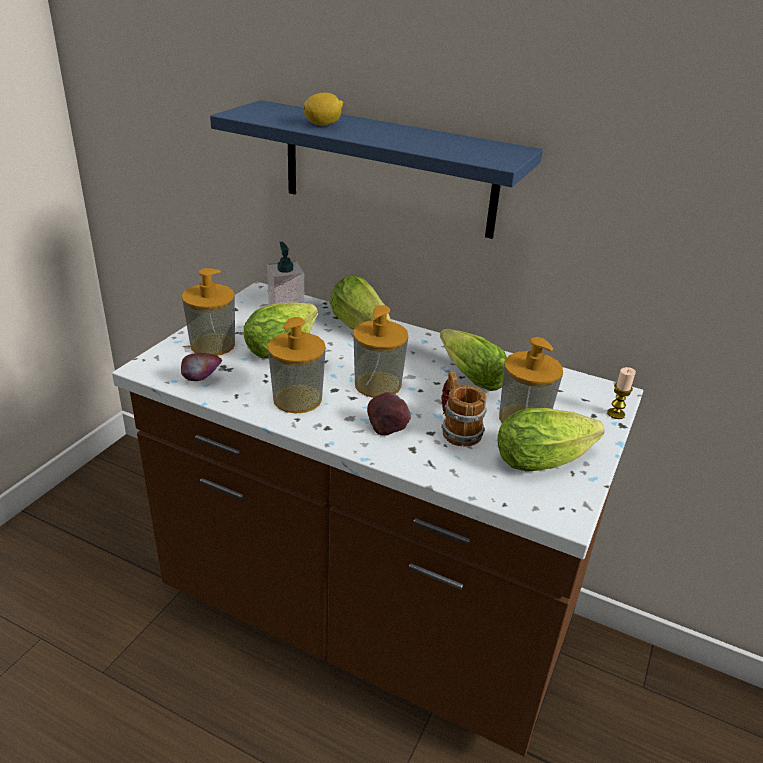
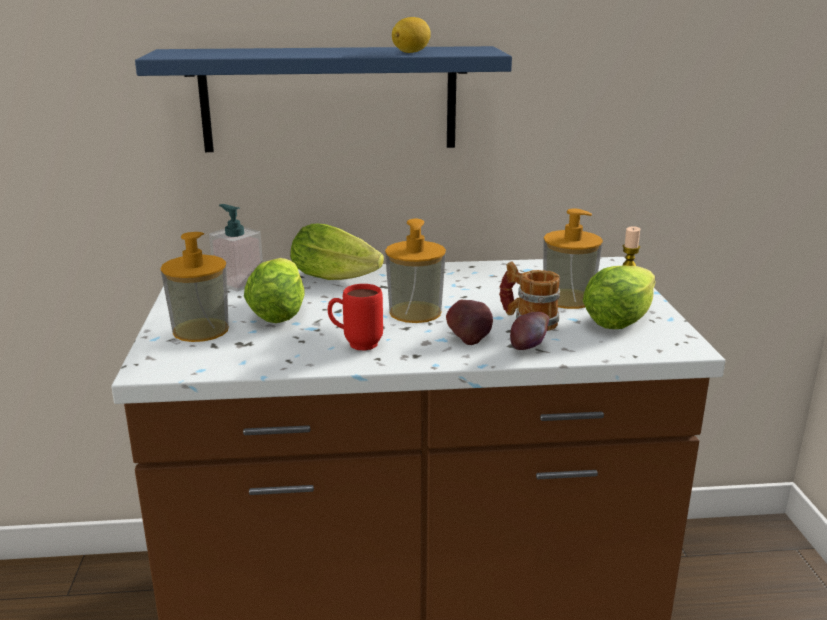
camera: 30 degrees left, 10 degrees down
apple [181,353,222,381] -> apple moved to [510,312,549,350]
soap dispenser [268,317,326,414] -> red mug [327,284,383,351]
lemon [303,93,343,126] -> lemon moved to [392,17,431,53]
lettuce [440,329,507,391] -> none

